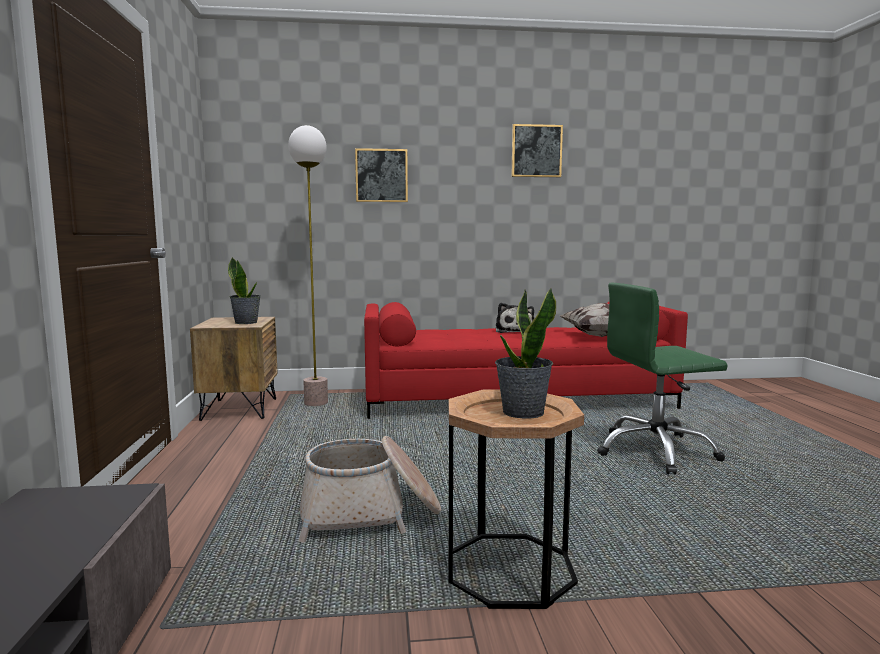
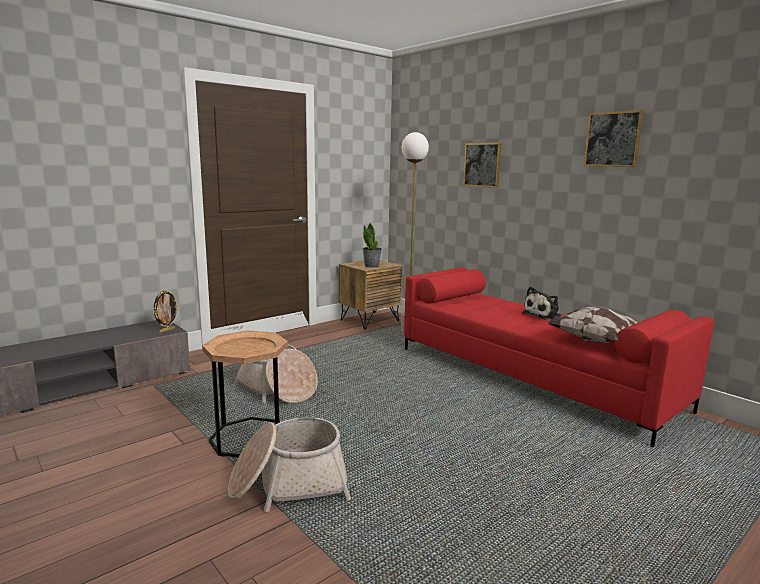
camera: 55 degrees right, 5 degrees up
potted plant [495,288,556,419] -> none
green office chair [597,283,728,475] -> none
none -> picture frame [153,289,179,333]
none -> basket [228,417,351,512]

